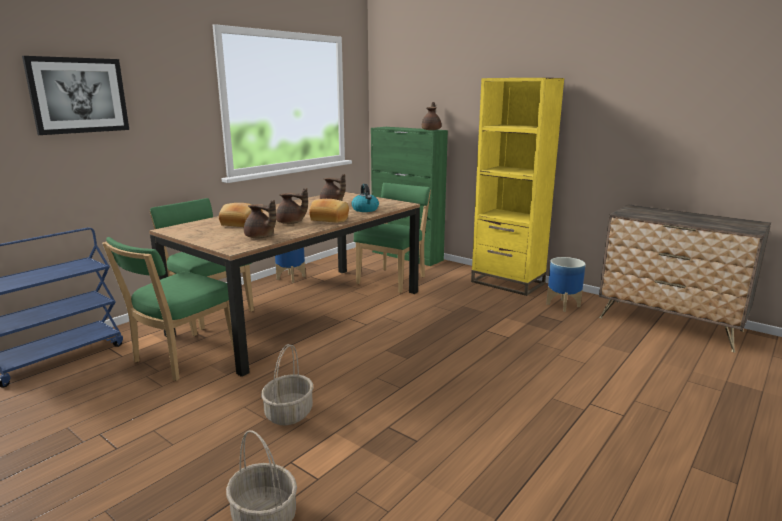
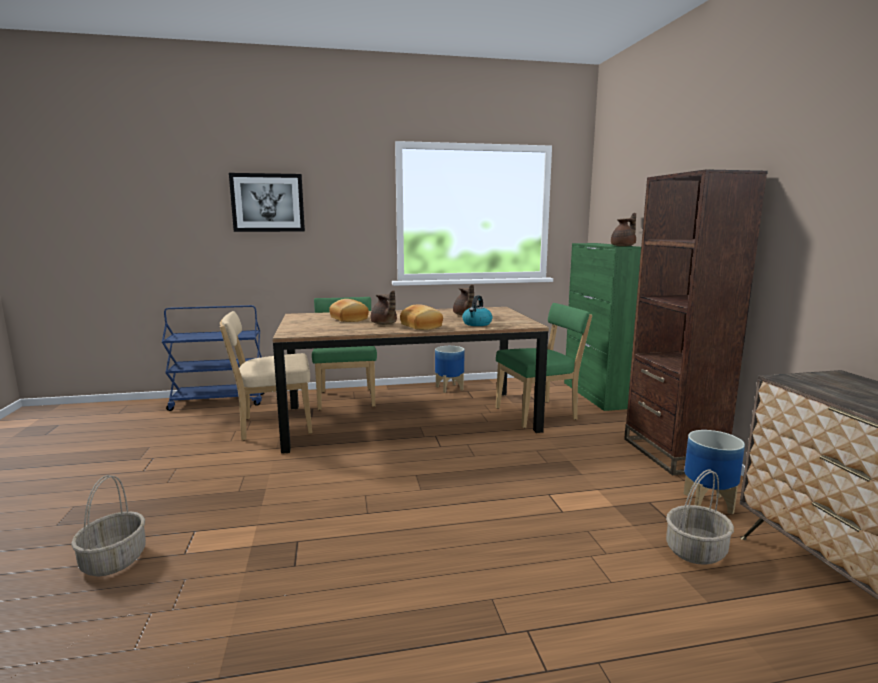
camera: 40 degrees right, 5 degrees down
green chair [102,237,234,381] -> beige chair [219,311,312,441]
brown teapot [244,200,276,239] -> none
basket [261,344,313,425] -> basket moved to [666,470,734,565]
yellow bookcase [471,78,565,296] -> brown bookcase [624,169,768,475]

